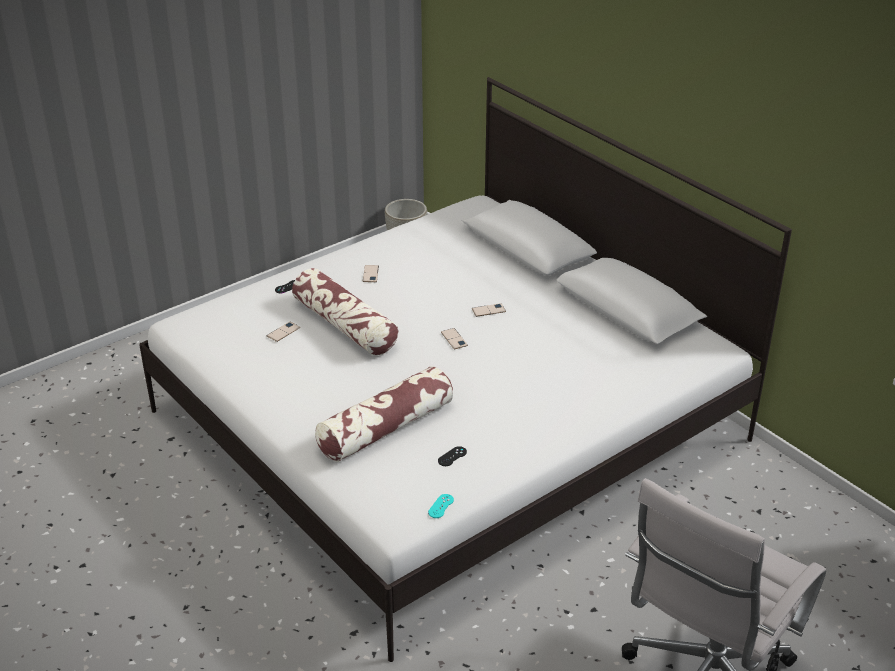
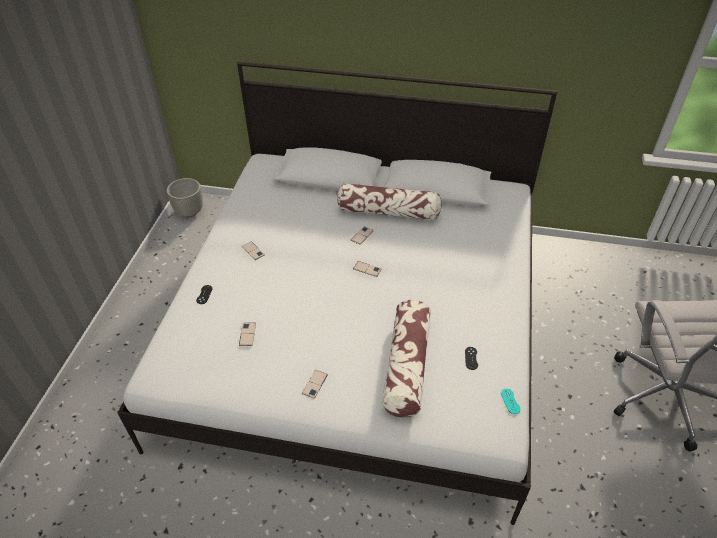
camera: 40 degrees left, 10 degrees up
pillow [292,268,398,356] -> pillow moved to [337,183,442,220]
none -> phone [302,370,328,399]

